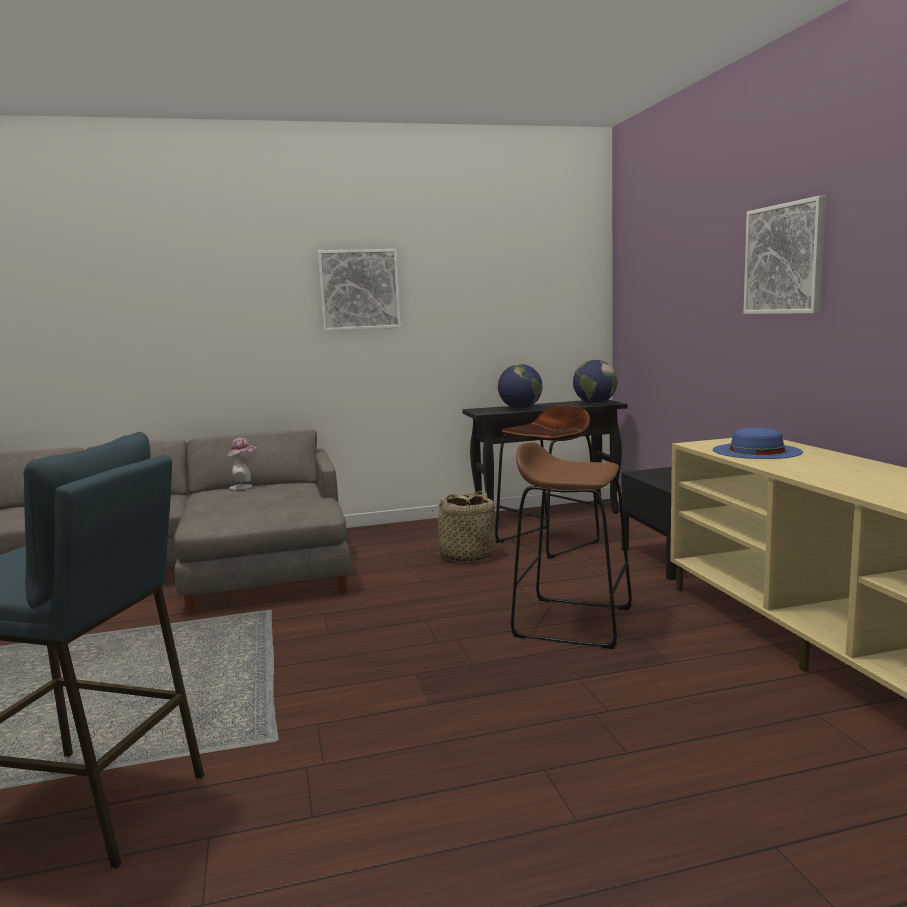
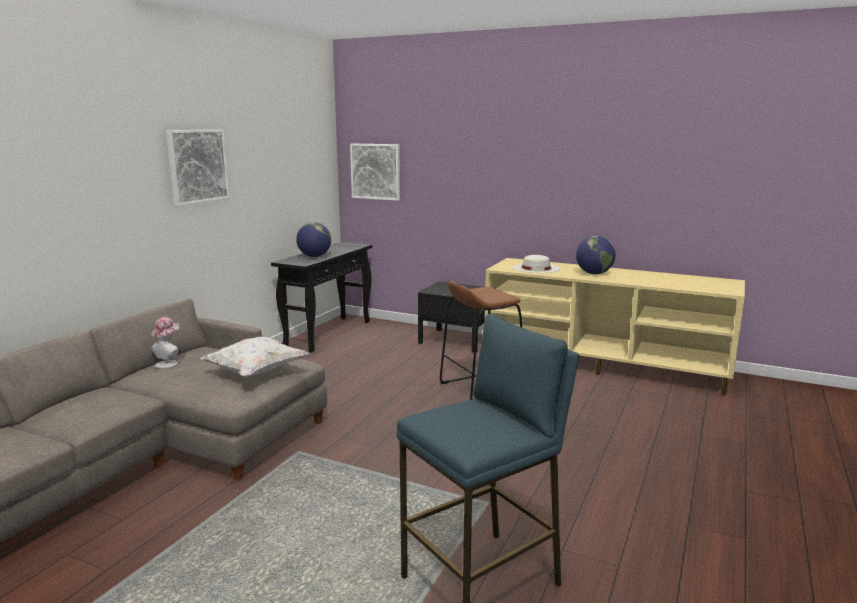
camera: 50 degrees left, 5 degrees up
basket [425,491,501,562] -> none
brown stool [495,405,600,559] -> none
globe [573,360,617,404] -> globe moved to [576,236,615,274]
blue hat [713,427,803,459] -> white hat [513,255,560,273]
picture [743,196,826,314] -> picture moved to [350,144,400,201]
none -> white pillow [200,337,309,377]

